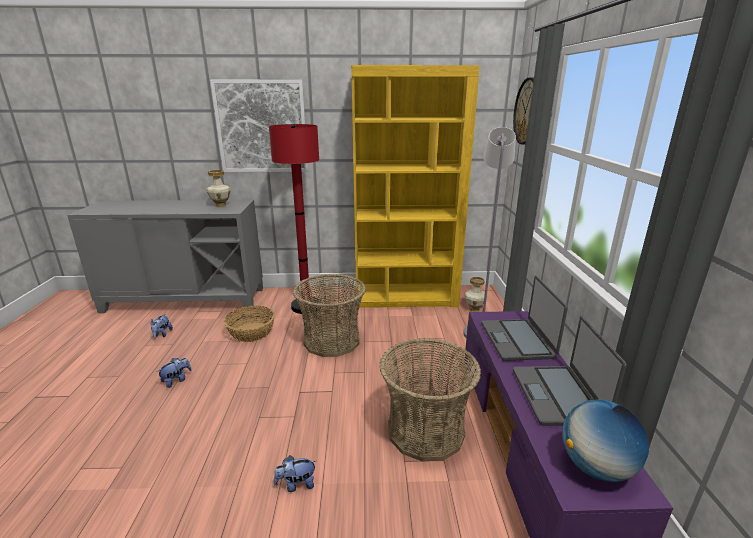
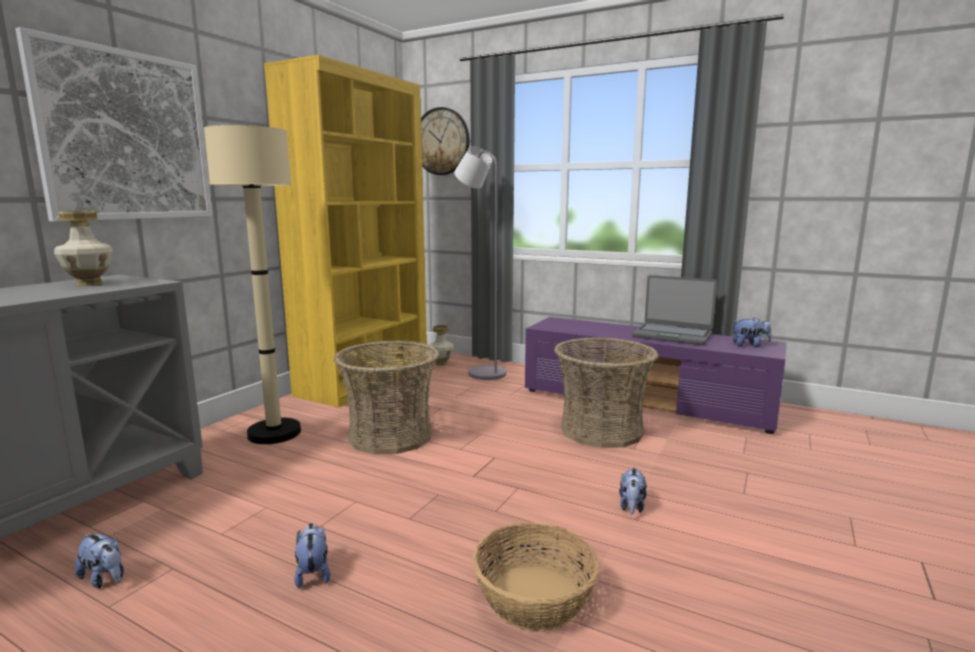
camera: 60 degrees left, 10 degrees down
basket [224,306,275,342] -> basket moved to [473,522,599,631]
red floor lamp [269,124,321,314] -> beige floor lamp [204,125,301,444]
laptop [481,276,568,361] -> none
globe [562,399,649,482] -> plush toy [733,317,771,347]

